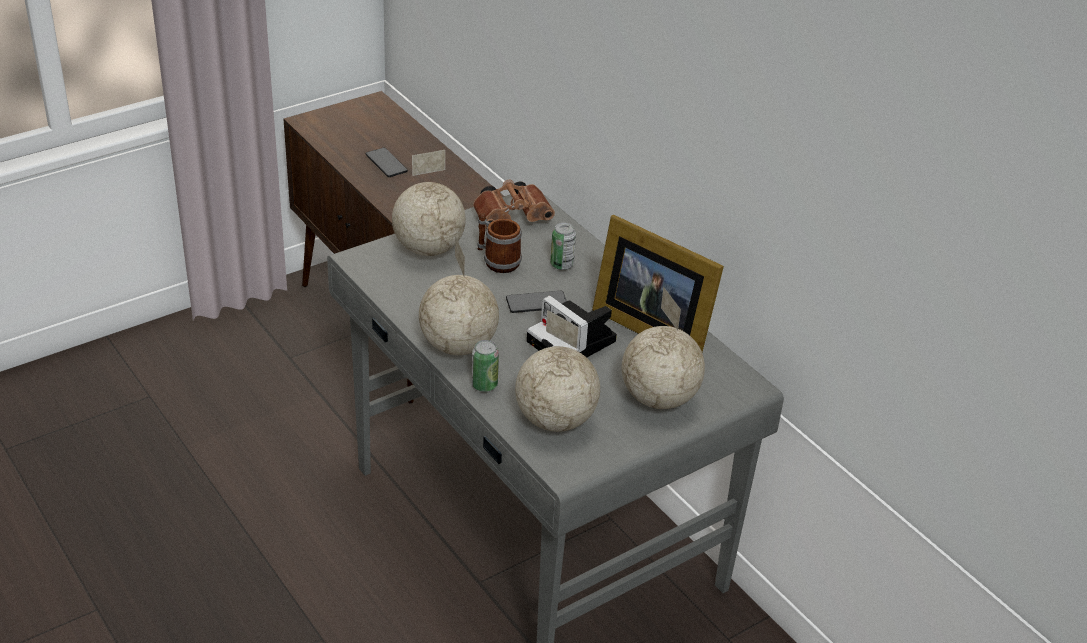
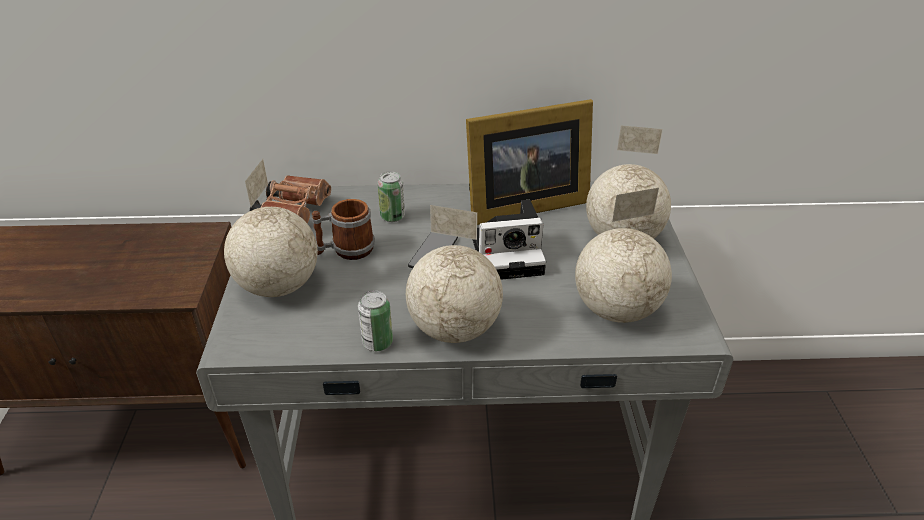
camera: 55 degrees left, 0 degrees up
phone [366,148,408,177] -> none
can [472,340,499,392] -> can moved to [358,291,393,351]

